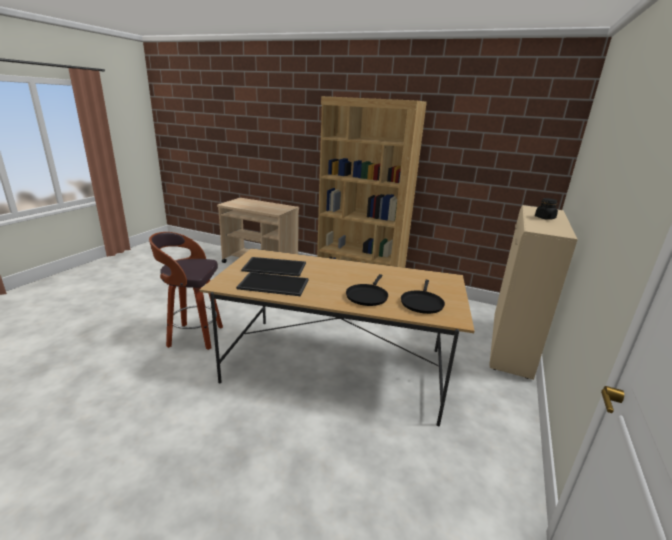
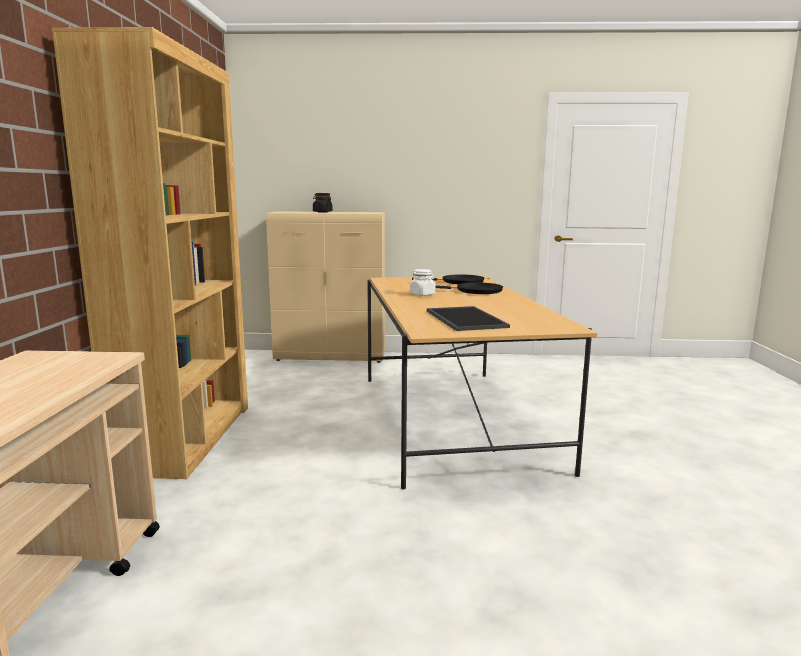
camera: 110 degrees left, 10 degrees down
stool [149,232,223,350] -> none
tray [236,272,309,296] -> none
none -> white jar [410,269,436,296]

